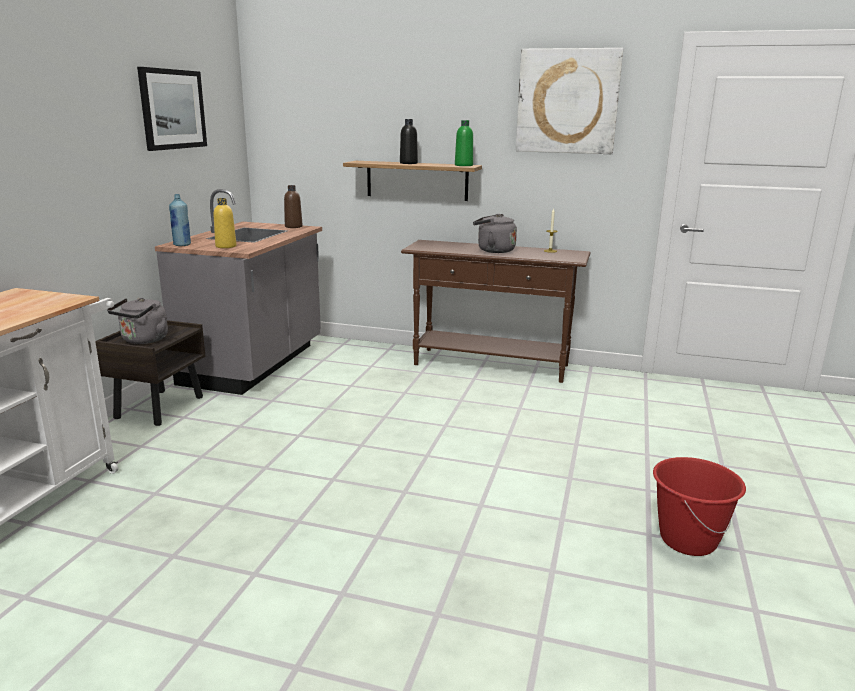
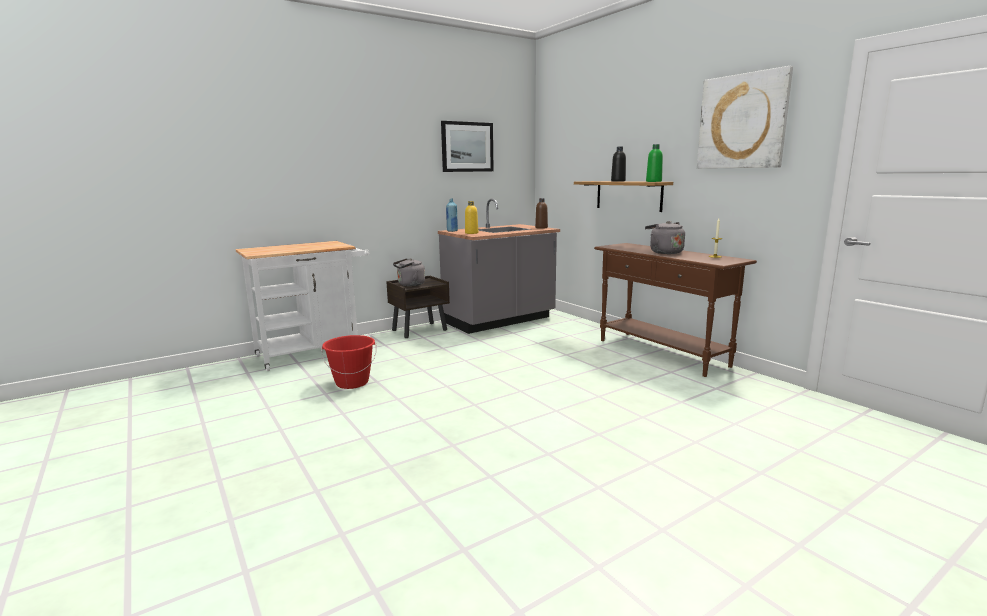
camera: 40 degrees right, 5 degrees down
red bucket [653,457,746,556] -> red bucket moved to [321,335,377,389]

